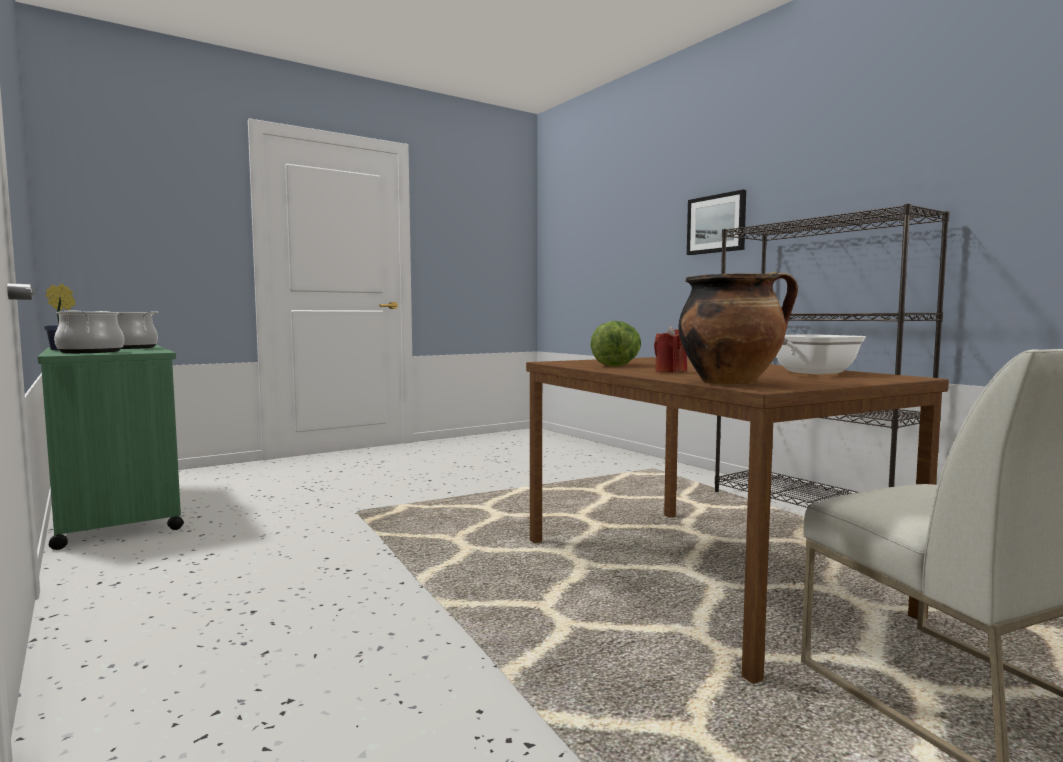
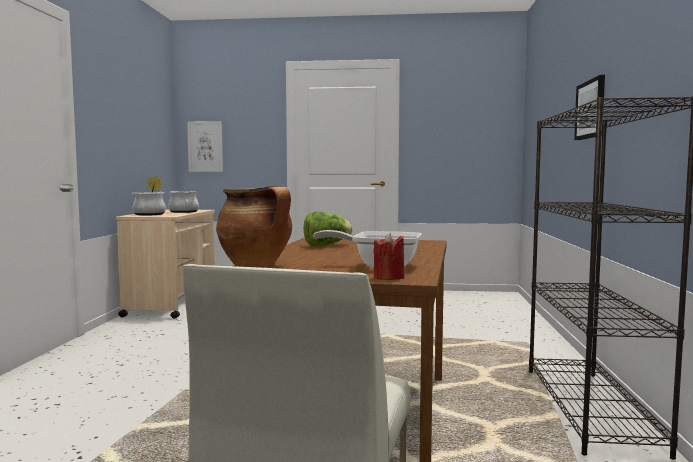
camera: 40 degrees right, 0 degrees up
green cart [38,345,184,550] -> beige cart [116,210,215,319]
red candle [654,326,687,373] -> red candle moved to [374,233,405,280]
none -> picture [187,121,223,172]

